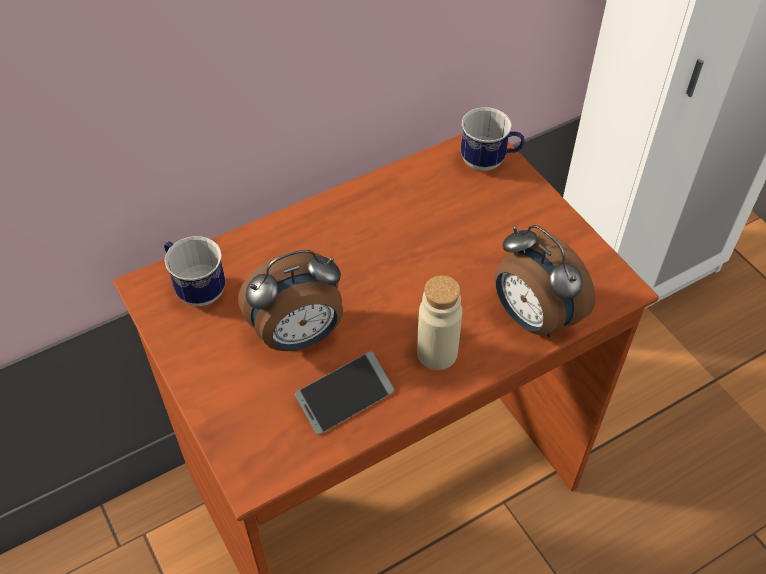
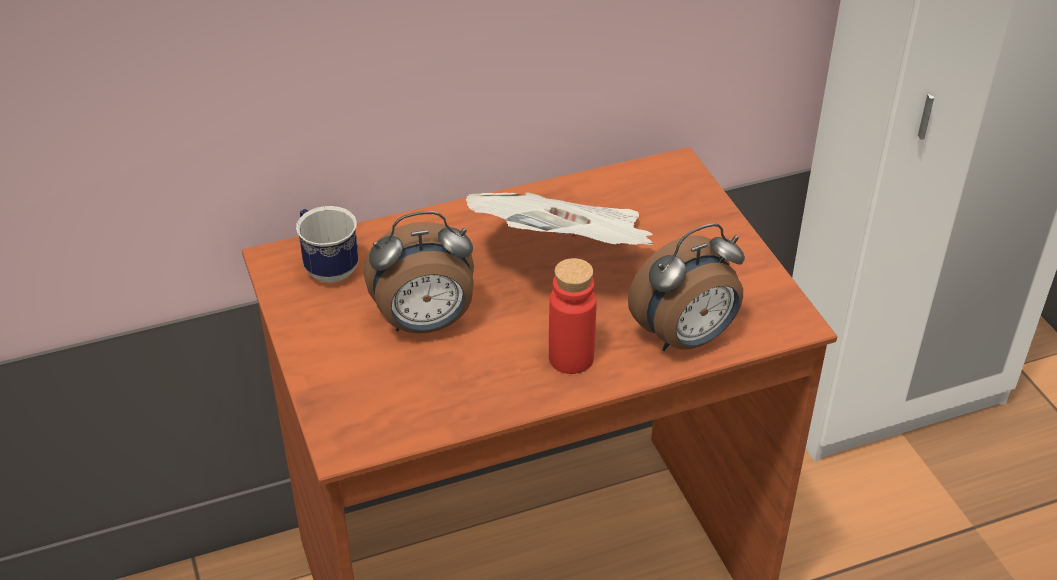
camera: 10 degrees right, 10 degrees down
phone [295,352,394,434] -> none
beige bottle [417,275,462,370] -> red bottle [549,258,597,374]
mug [461,107,525,171] -> none
alarm clock [494,225,596,337] -> alarm clock turned 90 degrees counterclockwise [628,223,745,351]
none -> newspaper [466,192,654,245]

